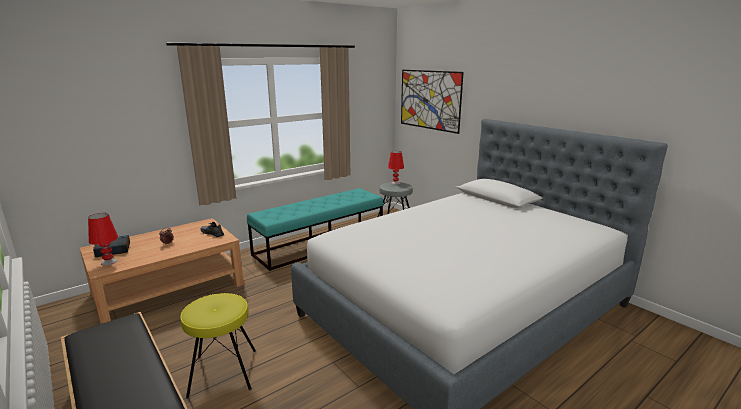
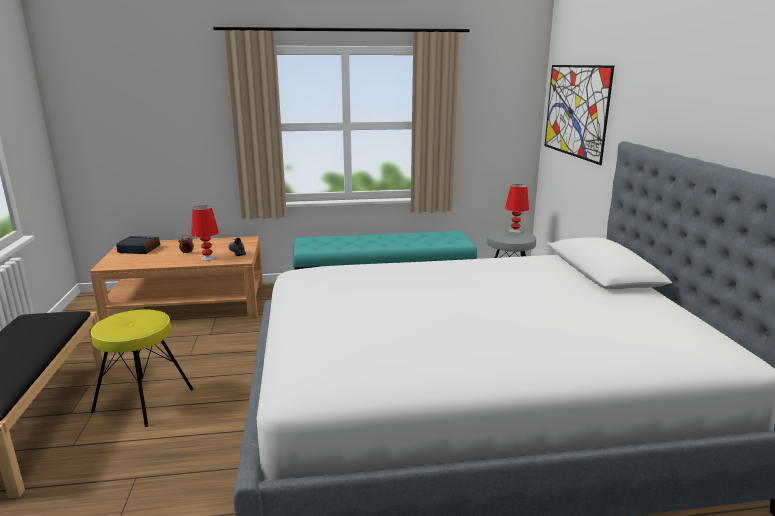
camera: 30 degrees right, 0 degrees up
red table lamp [88,213,118,266] -> red table lamp moved to [191,206,219,261]

